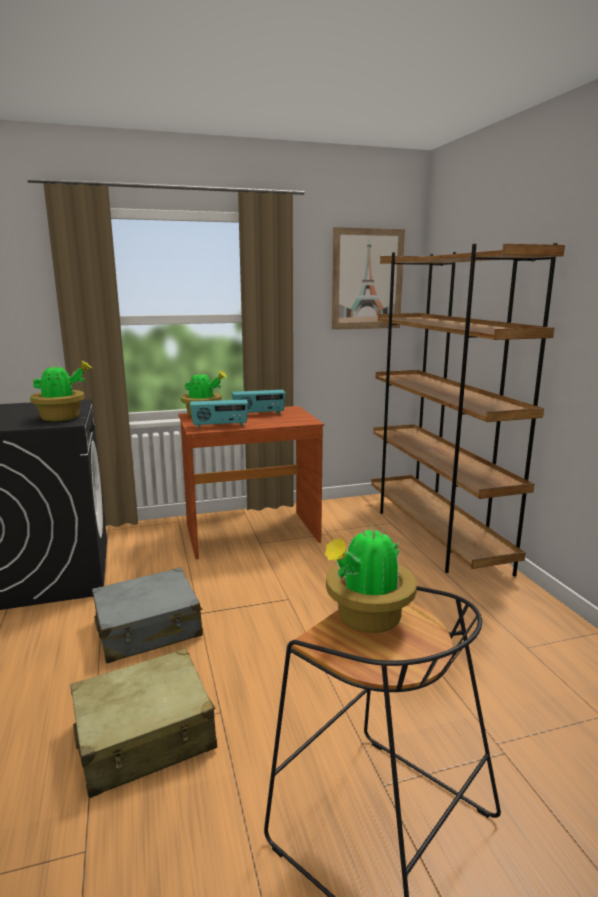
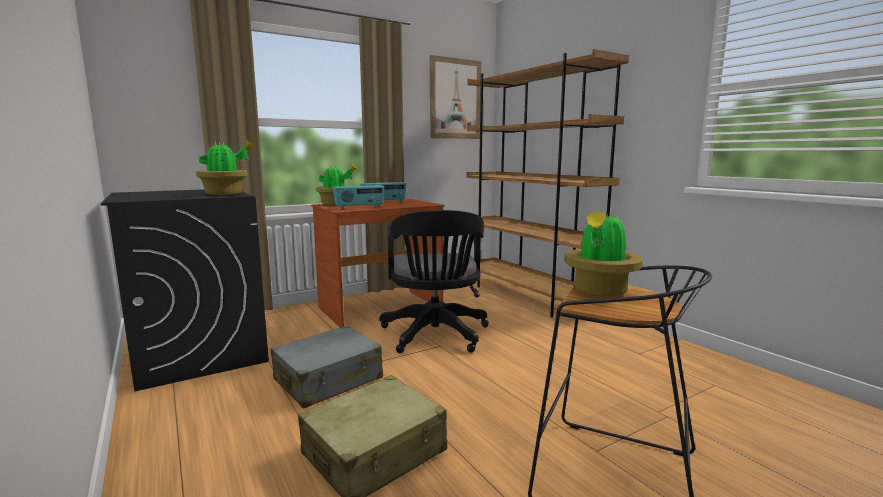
camera: 15 degrees left, 5 degrees down
none -> black office chair [379,210,489,353]

